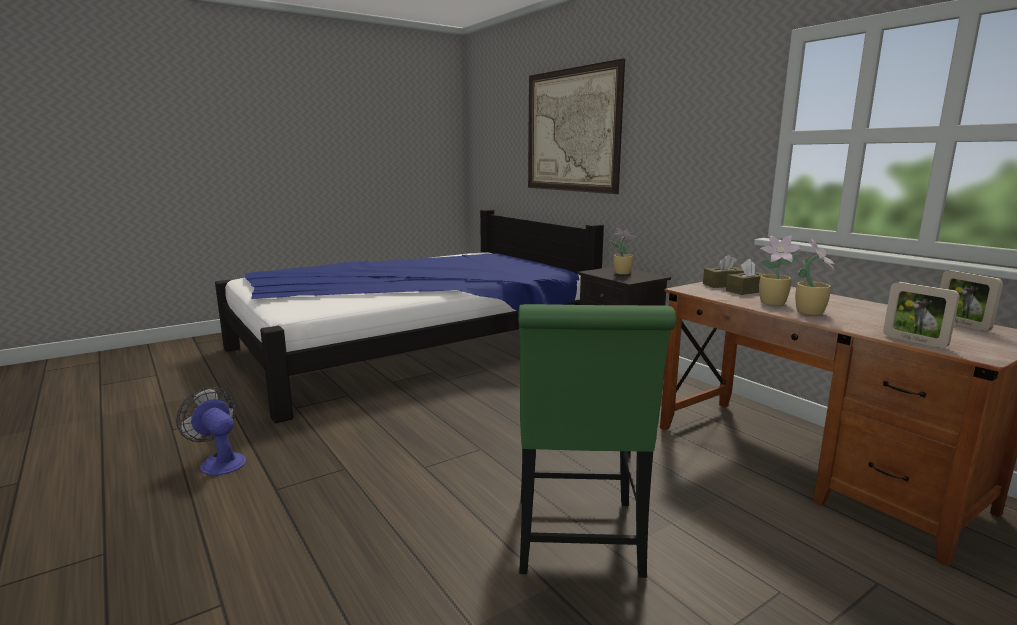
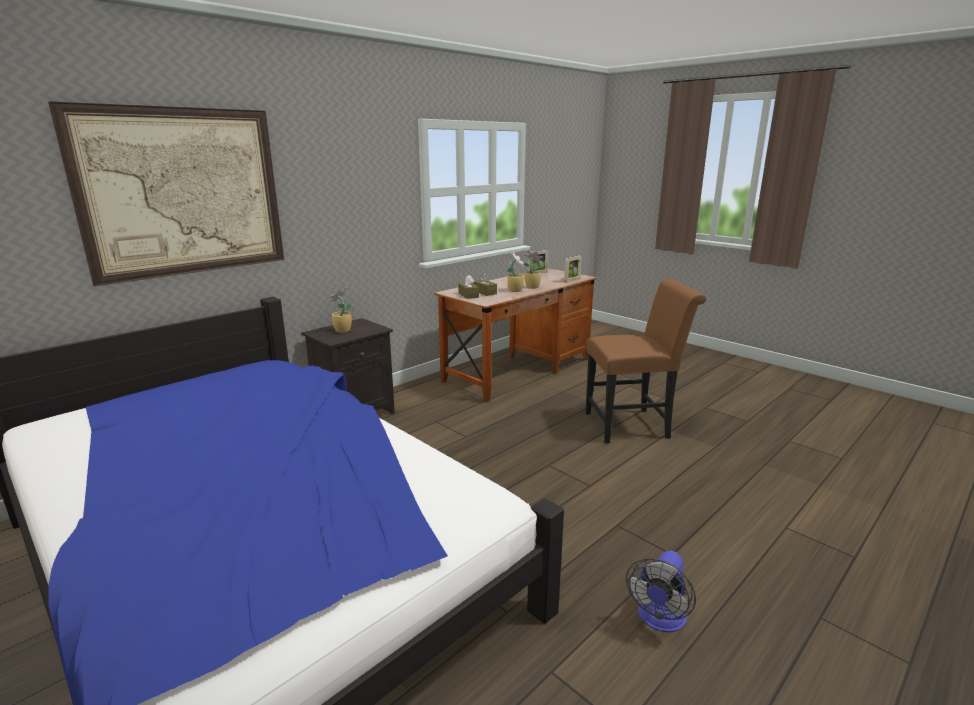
camera: 100 degrees left, 5 degrees up
green chair [518,304,676,578] -> brown chair [585,279,707,443]

